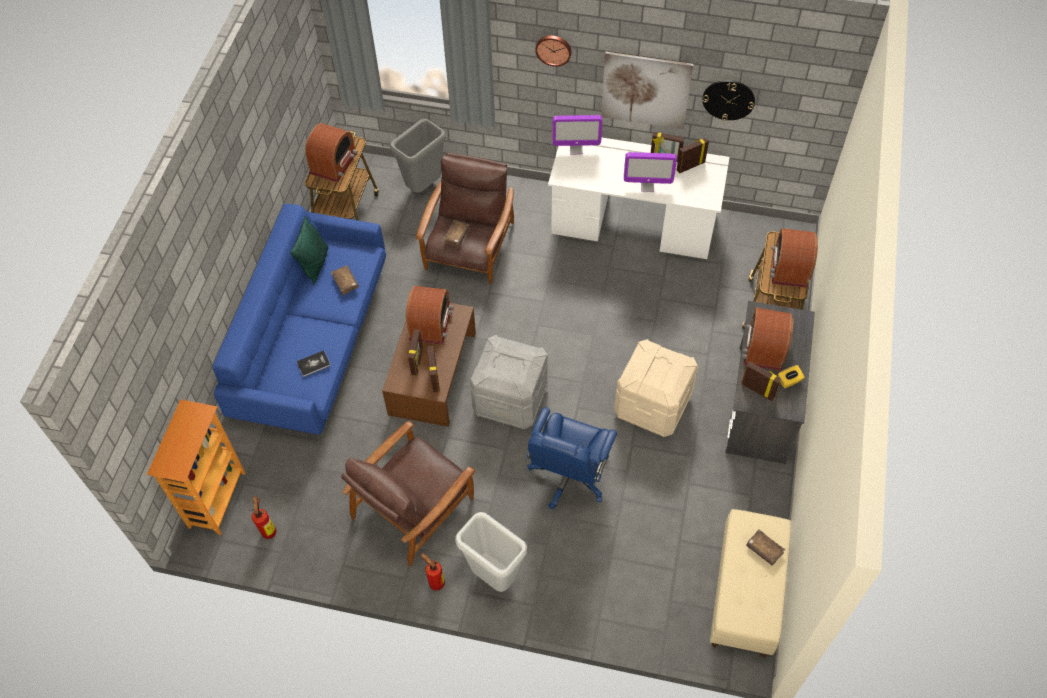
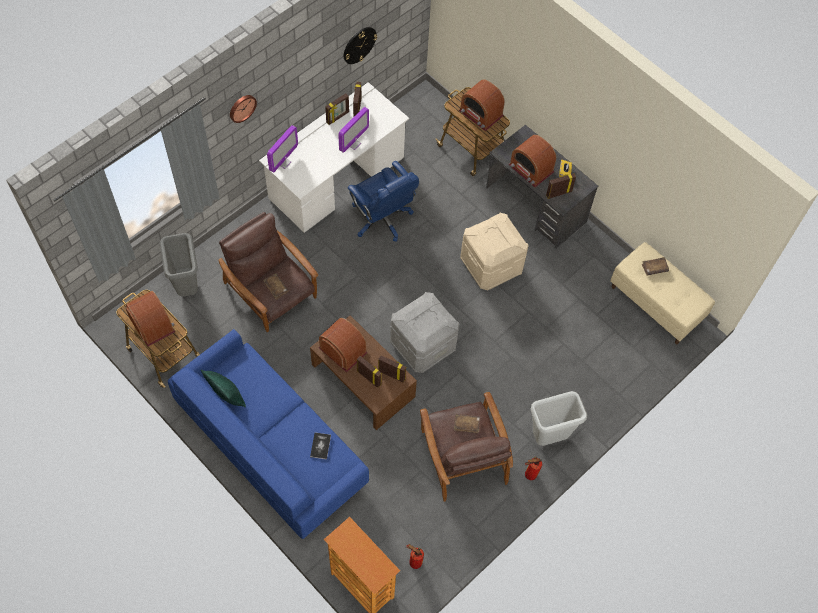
camera: 60 degrees left, 5 degrees up
brown book [331,265,359,295] -> brown book moved to [453,414,480,434]
blue office chair [527,407,617,509] -> blue office chair moved to [348,161,419,242]
picture [601,52,693,129] -> none

